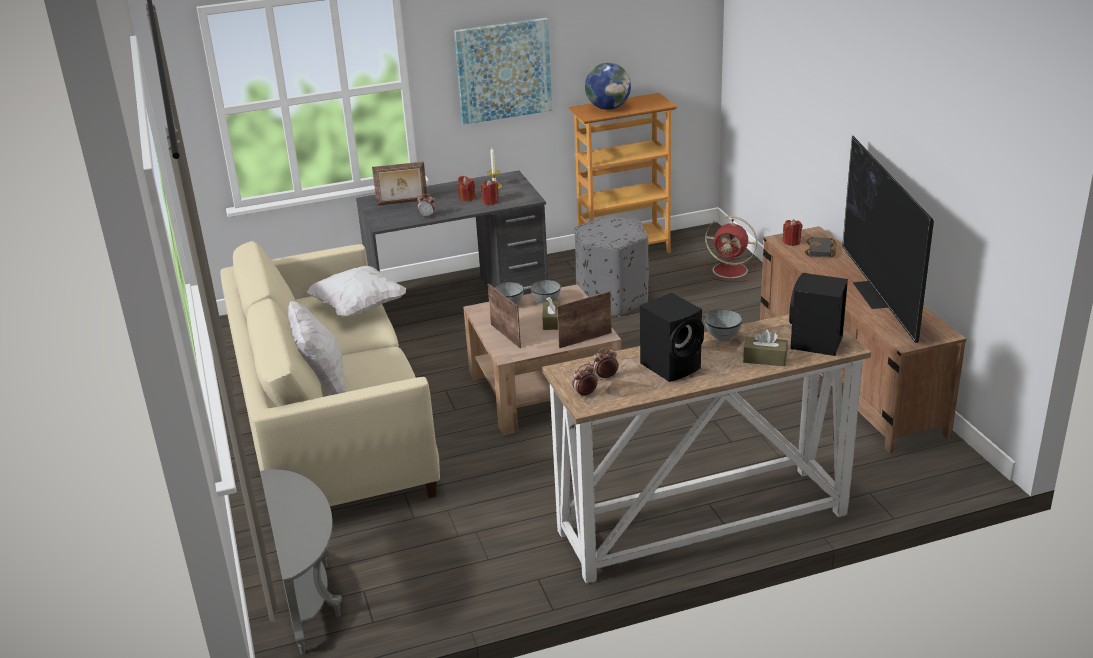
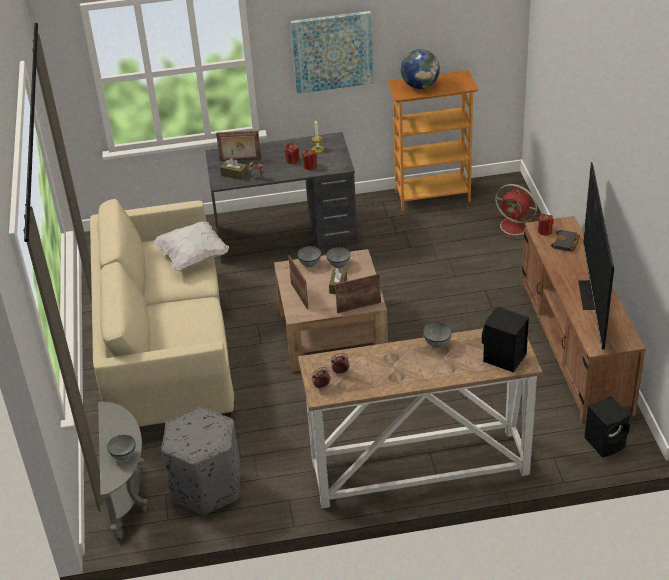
camera: 10 degrees right, 10 degrees up
white pillow [288,300,346,395] -> none
grey ottoman [574,216,649,317] -> grey ottoman moved to [161,407,241,515]
black speaker [640,293,704,382] -> black speaker moved to [584,396,630,457]
brown tissue box [743,329,788,366] -> brown tissue box moved to [220,158,248,180]
none -> grey bowl [107,435,136,461]

